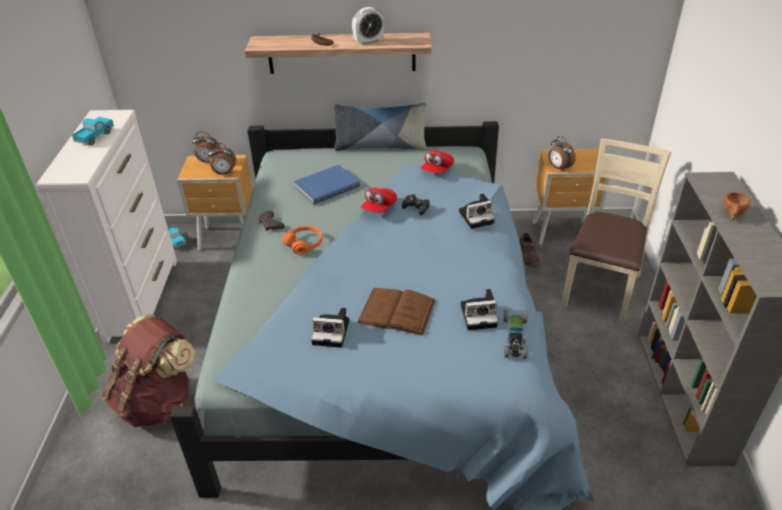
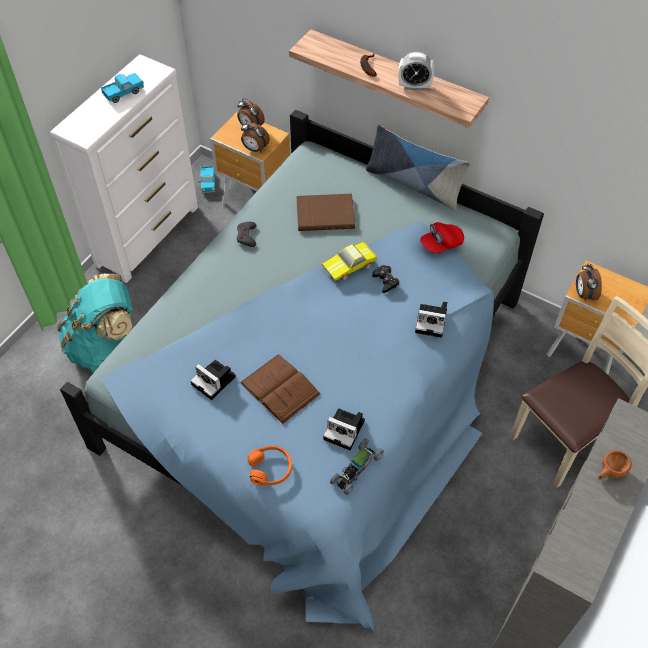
camera: 30 degrees right, 15 degrees up
brown backpack [102,314,195,427] -> turquoise backpack [57,274,132,372]
orange headphones [283,226,322,254] -> orange headphones moved to [248,446,292,486]
blue book [294,165,360,205] -> brown book [296,194,355,231]
red cap [361,188,397,213] -> toy car [322,242,377,281]
brown shoe [519,233,540,268] -> none

